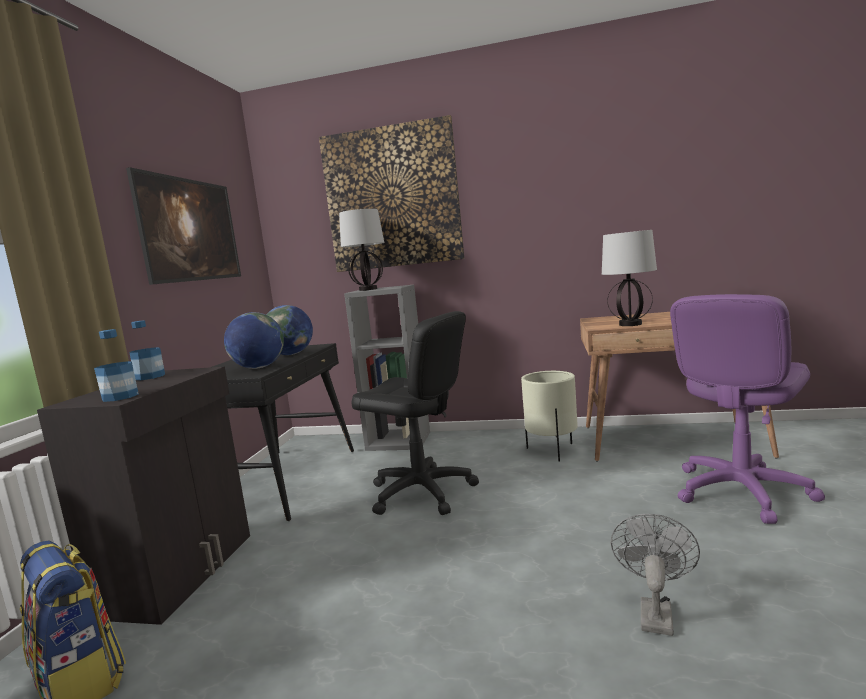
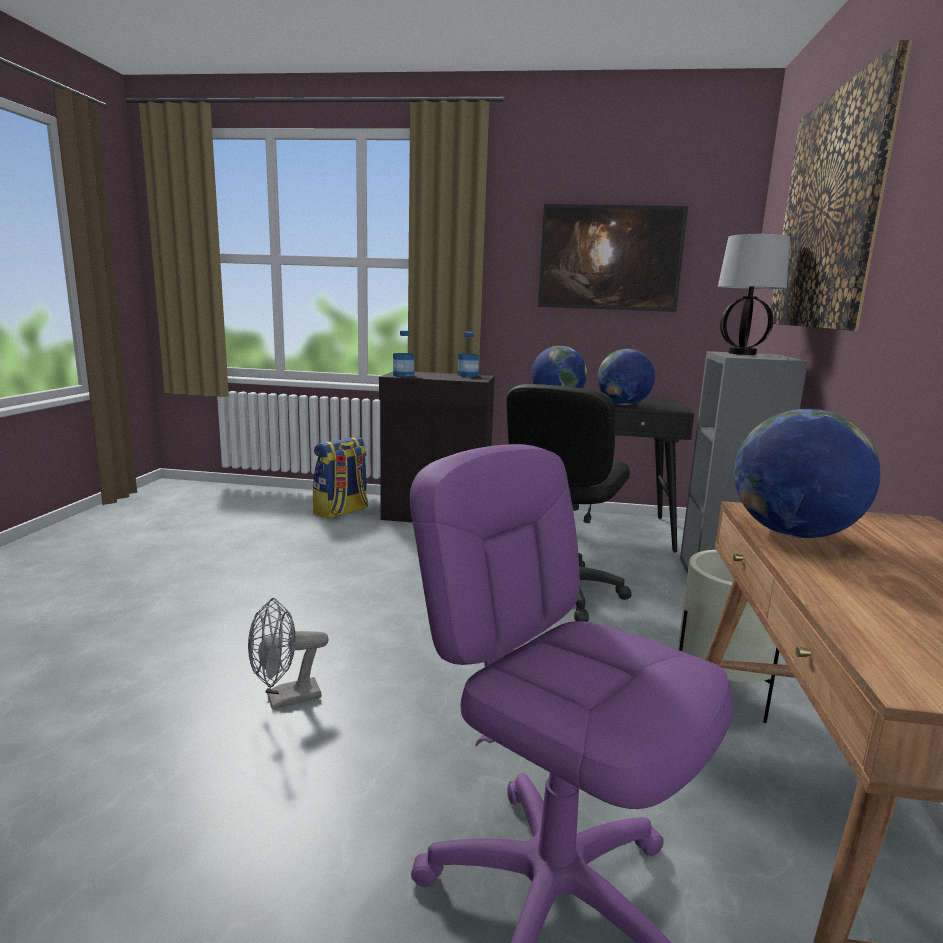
camera: 85 degrees right, 5 degrees up
table lamp [602,230,657,326] -> globe [734,409,881,538]
grey fan [611,514,700,636] -> grey fan turned 135 degrees clockwise [248,598,329,710]

